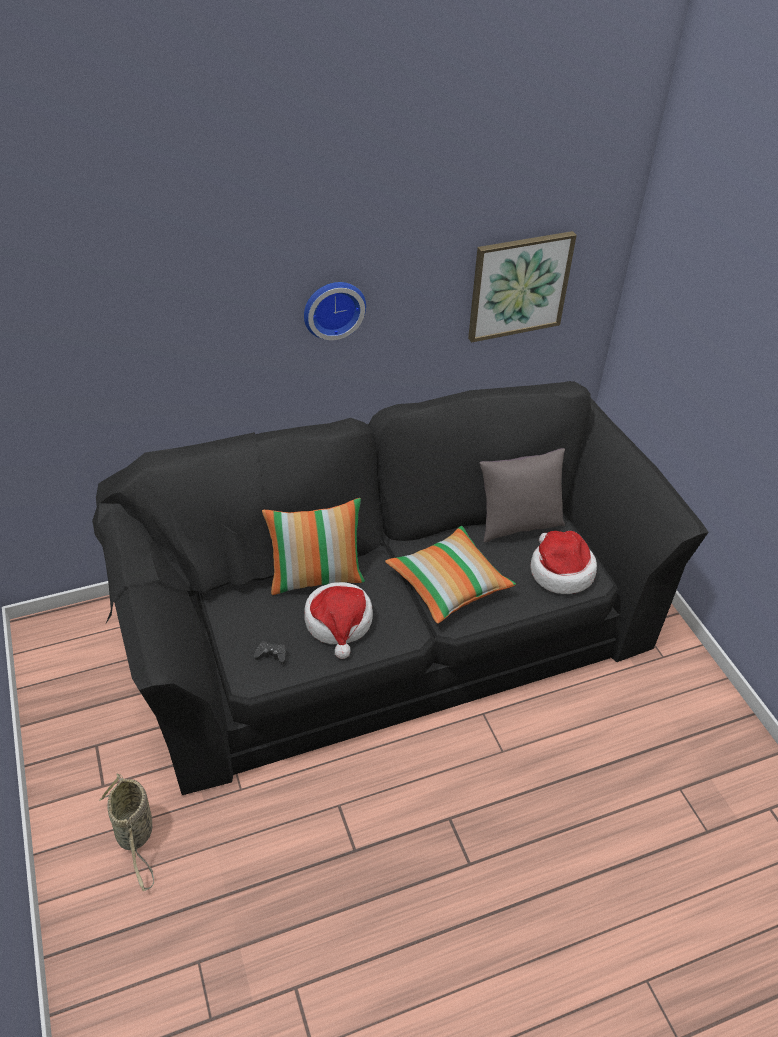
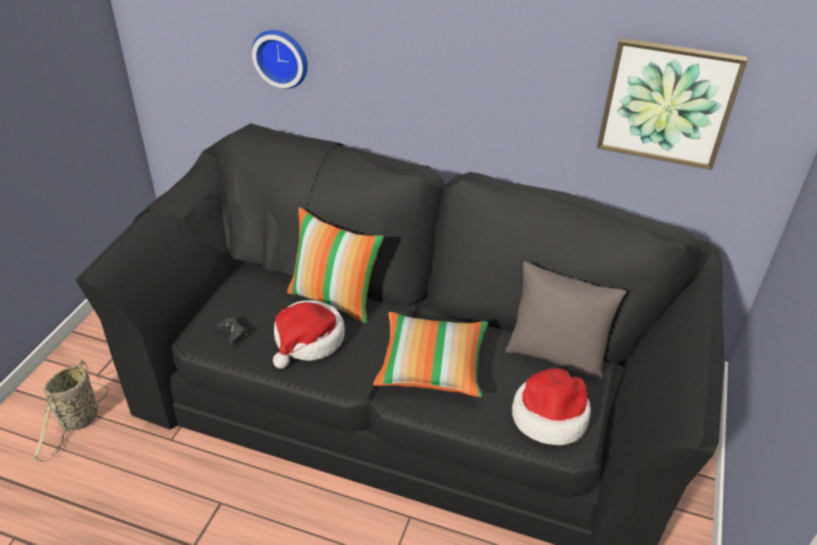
camera: 40 degrees right, 5 degrees down
wall clock [304,282,366,340] -> wall clock moved to [252,30,308,89]

